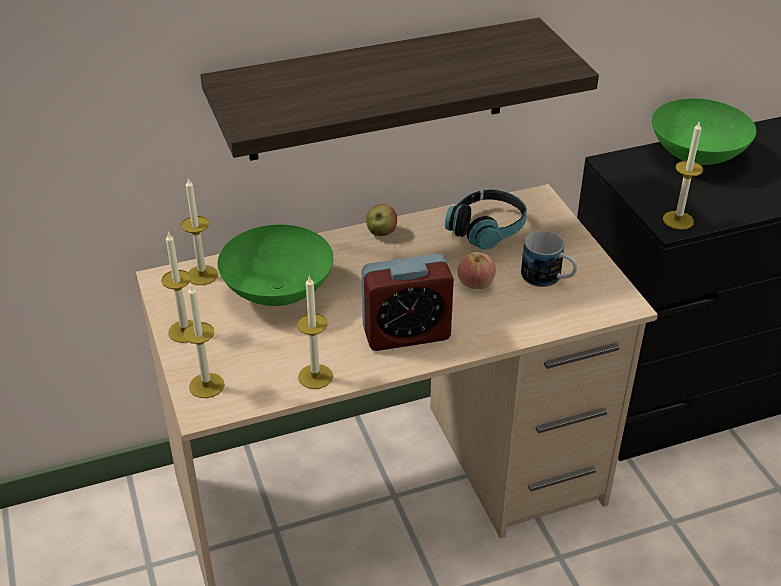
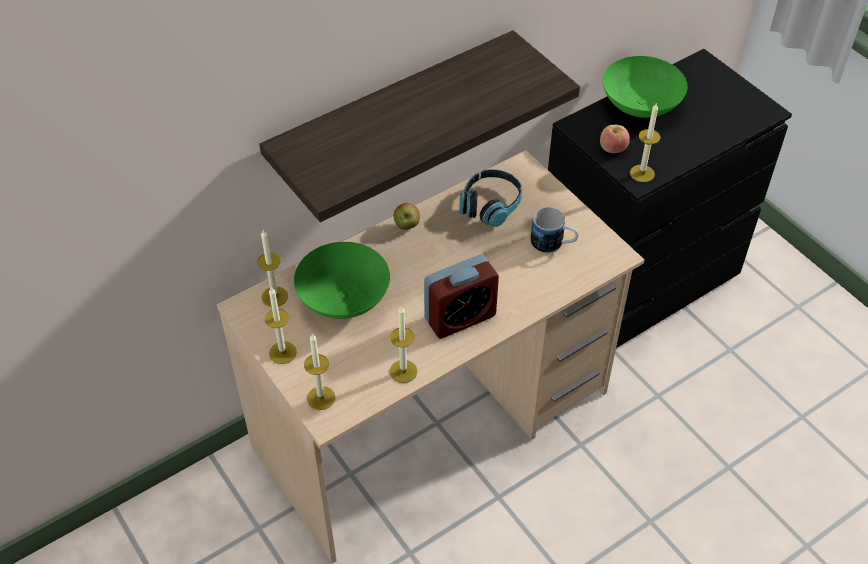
camera: 15 degrees left, 10 degrees up
apple [457,252,496,289] -> apple moved to [600,125,630,153]

